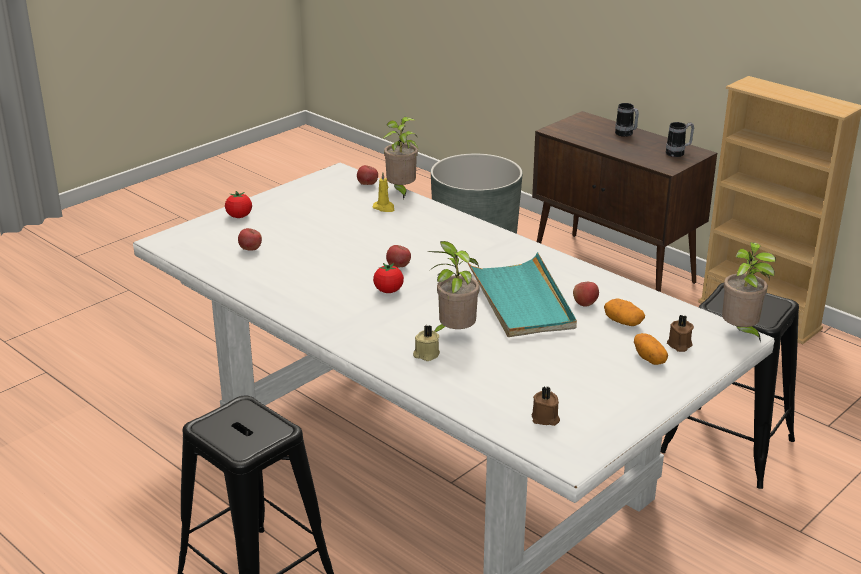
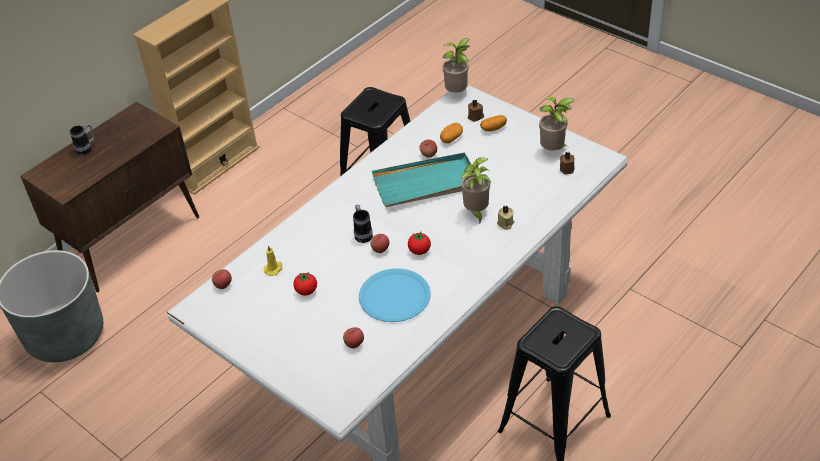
camera: 90 degrees left, 15 degrees up
tomato [225,191,252,218] -> tomato moved to [293,272,317,296]
potted plant [383,117,418,199] -> potted plant moved to [539,97,574,150]
mug [666,122,694,157] -> mug moved to [353,205,373,243]
none -> blue plate [359,268,431,322]

